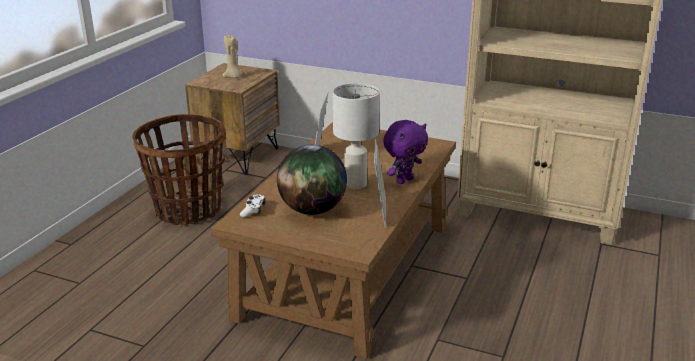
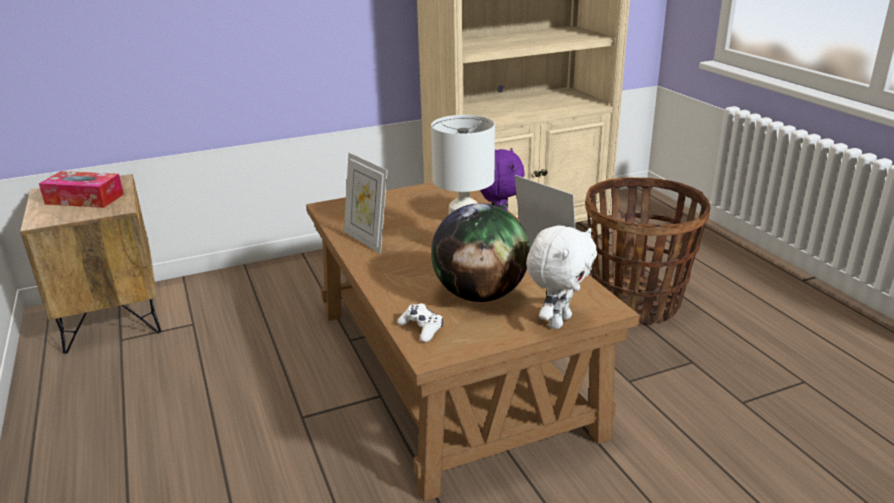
camera: 45 degrees left, 0 degrees up
basket [132,114,226,225] -> basket moved to [585,177,710,325]
beige candle [223,35,243,78] -> tissue box [39,171,124,208]
none -> white plush toy [526,225,597,329]

